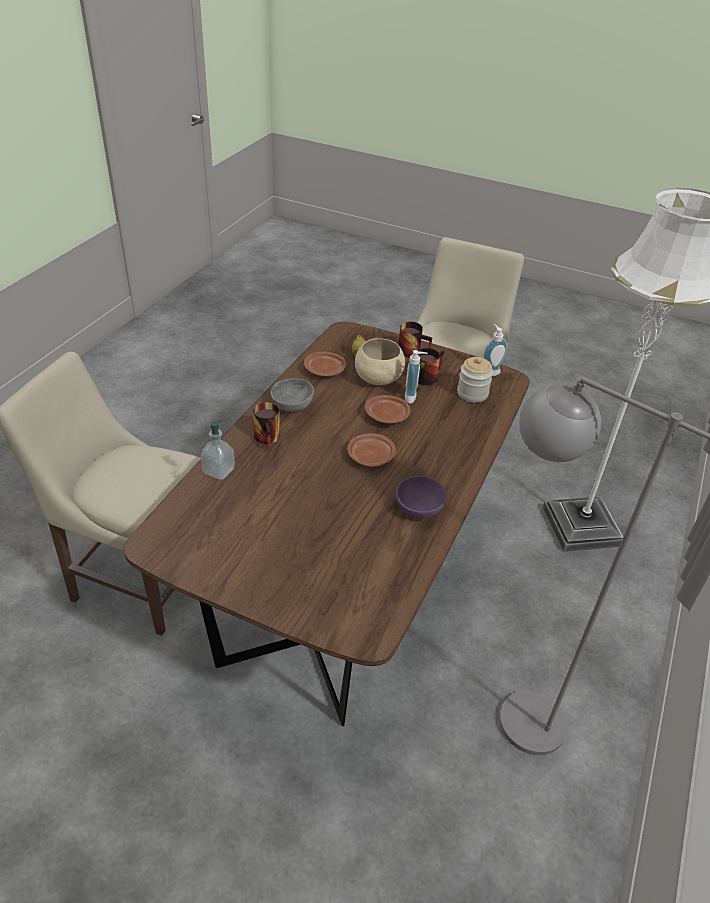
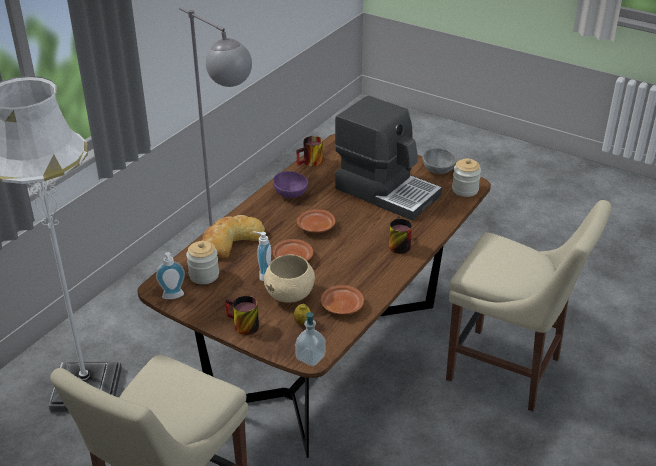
camera: 170 degrees left, 5 degrees down
soap dispenser [201,420,235,480] -> soap dispenser moved to [295,312,325,366]
grey bowl [271,378,314,412] -> grey bowl moved to [423,148,457,174]
mug [418,348,444,386] -> mug moved to [297,136,323,166]
none -> bread [201,215,265,258]
none -> coffee machine [335,96,442,221]
none -> jar [452,158,481,197]

